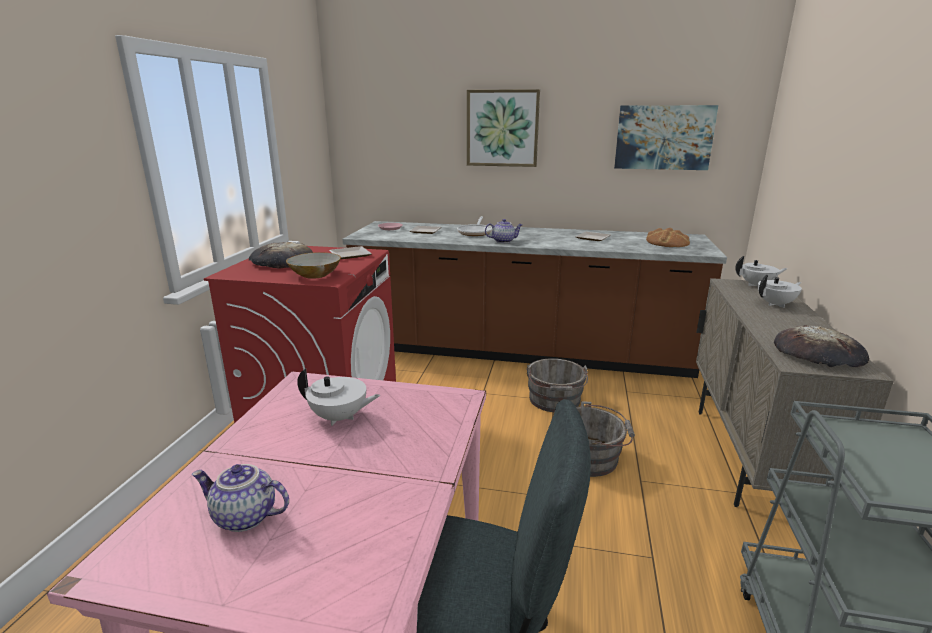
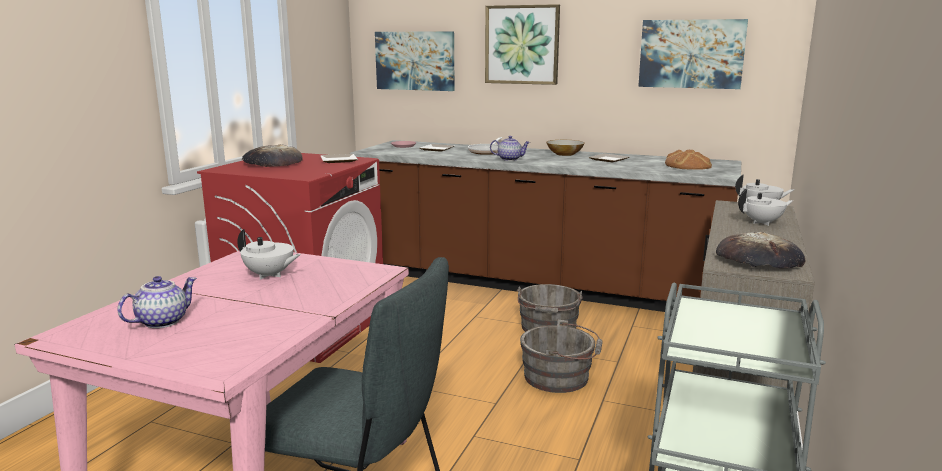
camera: 10 degrees right, 5 degrees down
teapot [192,464,289,532] -> teapot turned 105 degrees clockwise [117,276,197,328]
bowl [286,252,341,279] -> bowl moved to [546,140,585,156]
none -> picture [375,31,455,91]

